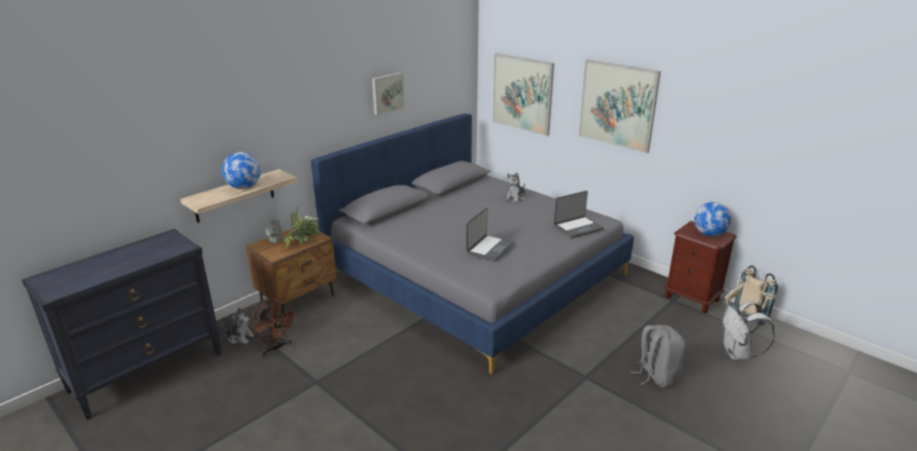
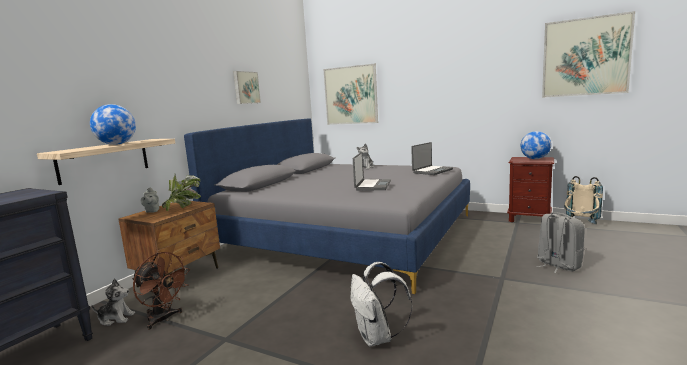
camera: 15 degrees left, 15 degrees down
picture [578,59,661,153] -> picture moved to [542,11,635,98]
white backpack [723,301,775,360] -> white backpack moved to [350,262,412,347]

